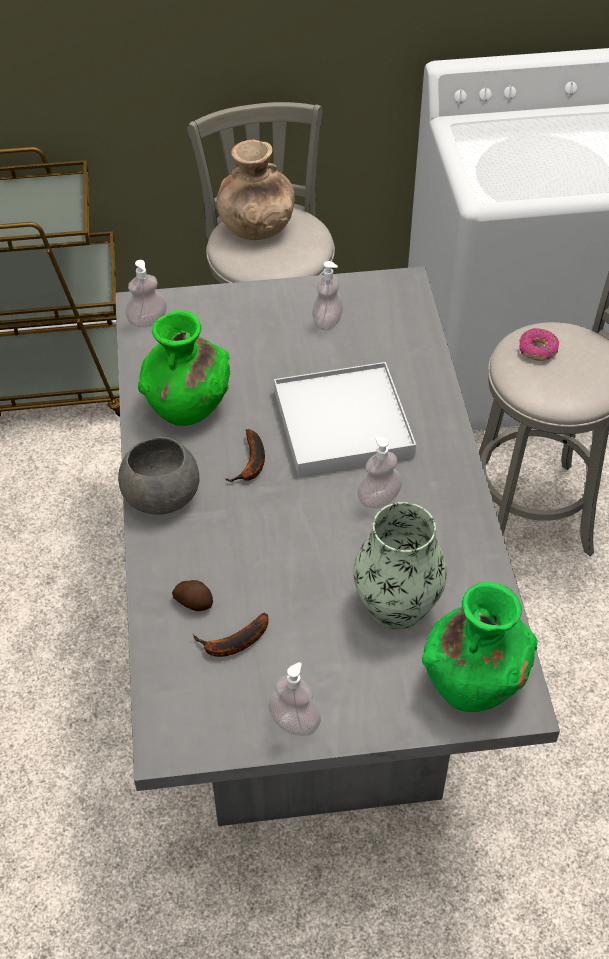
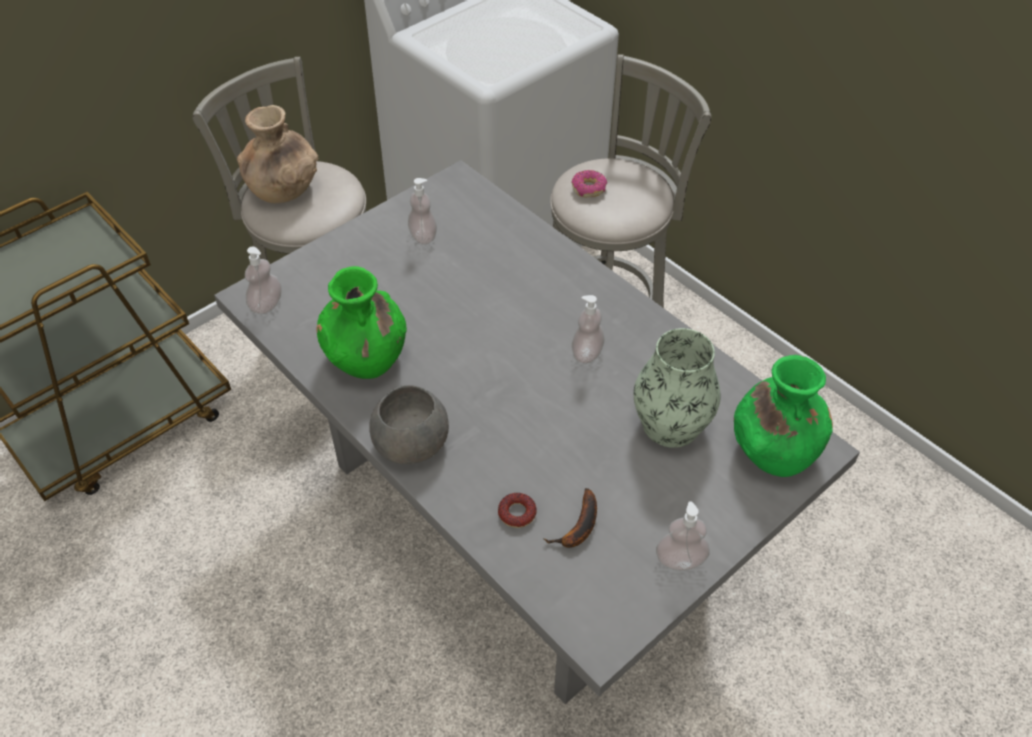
camera: 35 degrees left, 0 degrees up
potato [172,580,213,611] -> donut [498,493,537,528]
banana [225,429,265,482] -> none
white tray [274,362,416,476] -> none

